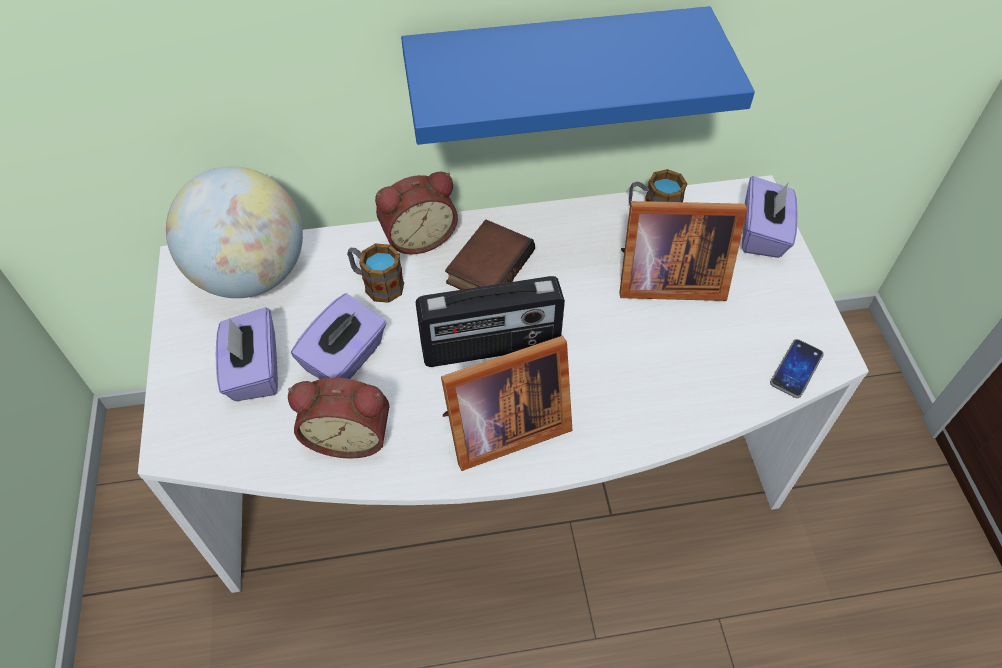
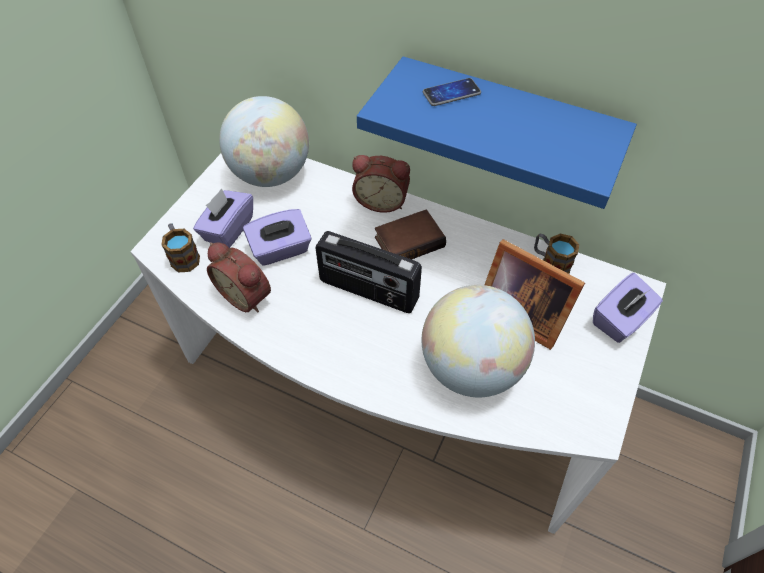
camera: 35 degrees right, 0 degrees up
mug [347,243,404,303] -> mug moved to [161,223,200,273]
picture frame [441,336,572,471] -> none
phone [770,339,824,398] -> phone moved to [423,78,481,106]
none -> globe [422,285,535,397]

